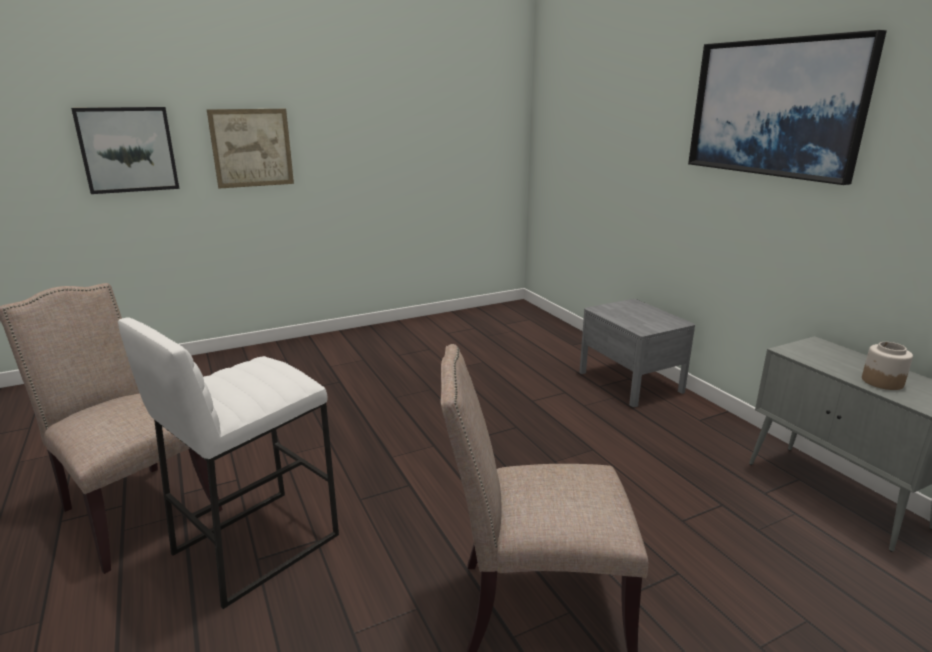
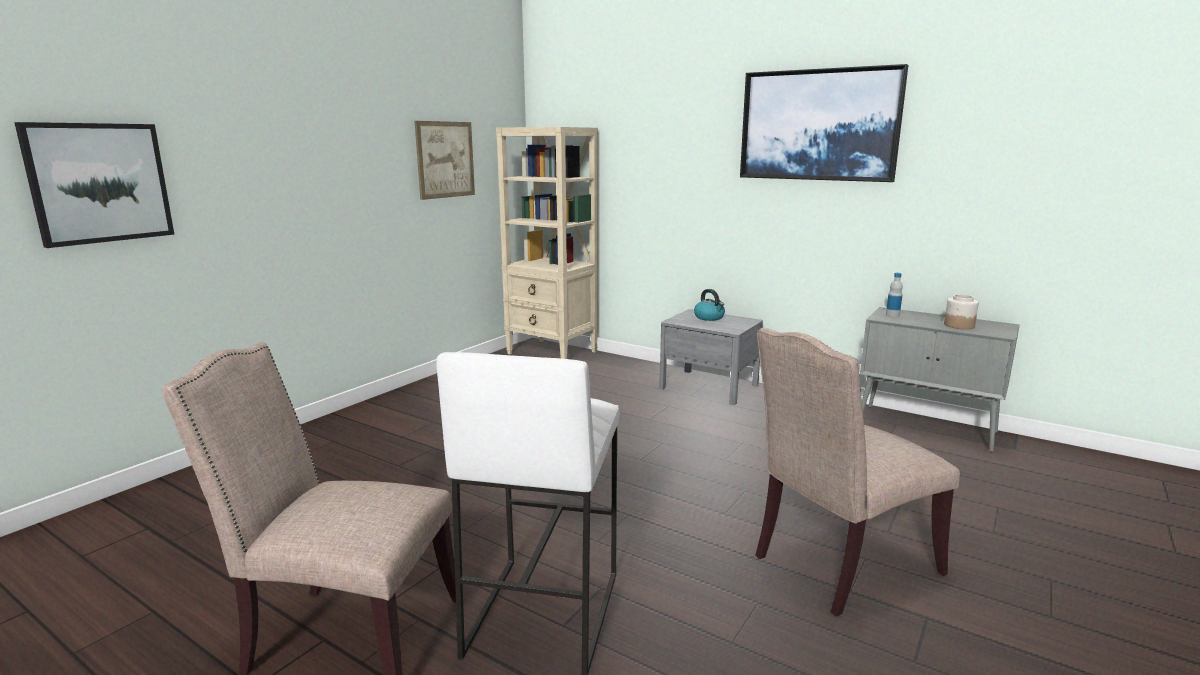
camera: 30 degrees left, 5 degrees down
picture [207,109,294,189] -> picture moved to [415,121,475,200]
none -> beige bookcase [496,127,598,359]
none -> kettle [694,289,725,321]
none -> bottle [886,273,903,317]

